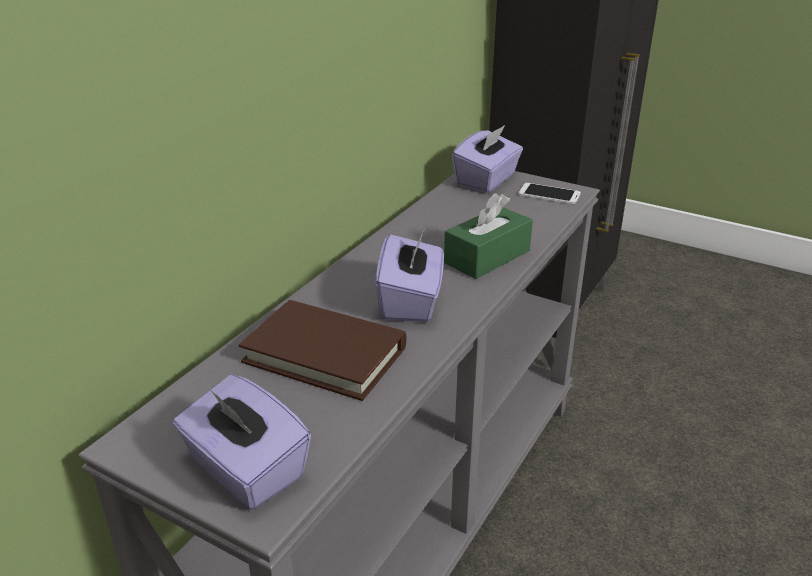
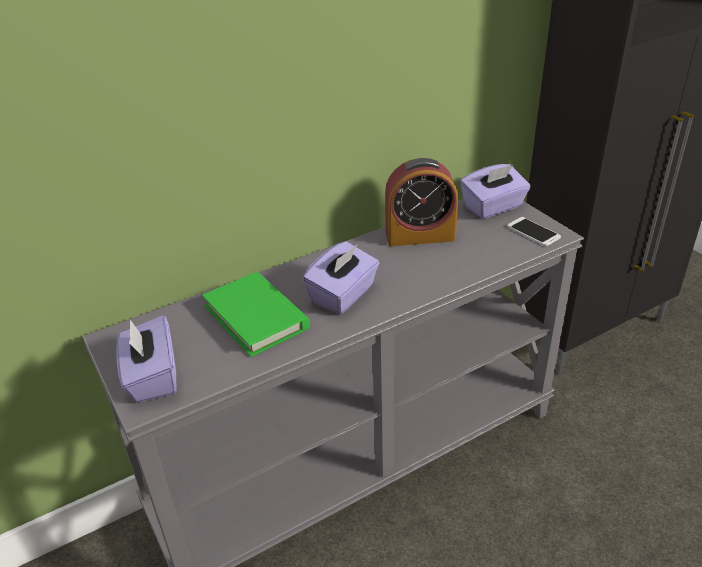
camera: 30 degrees right, 5 degrees up
brown book [239,300,406,401] -> green book [202,272,310,357]
green tissue box [444,193,533,279] -> none
none -> alarm clock [385,158,458,246]

